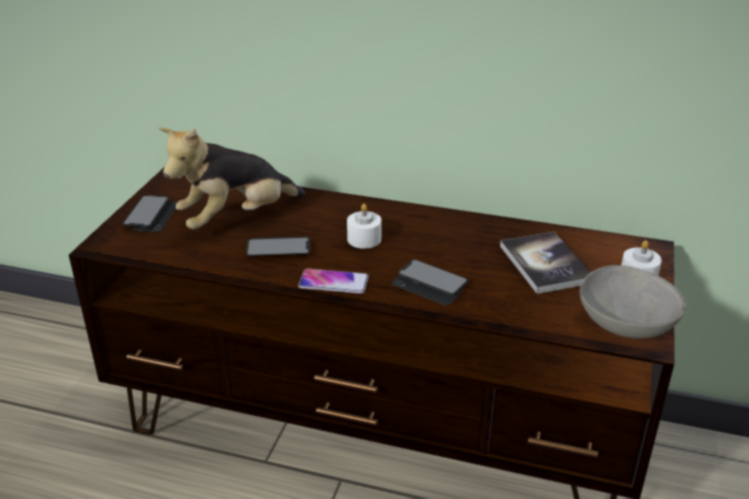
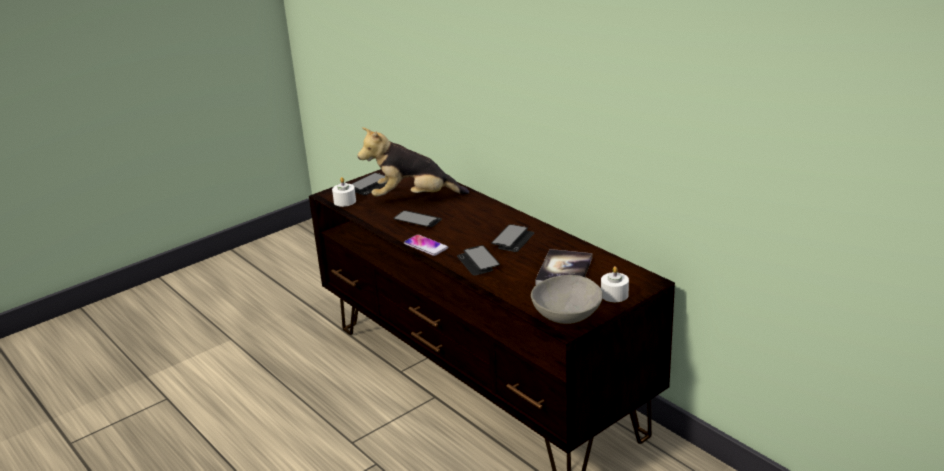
camera: 35 degrees right, 5 degrees down
white candle [347,203,381,249] -> white candle moved to [332,177,356,207]
none -> phone [491,224,534,252]

